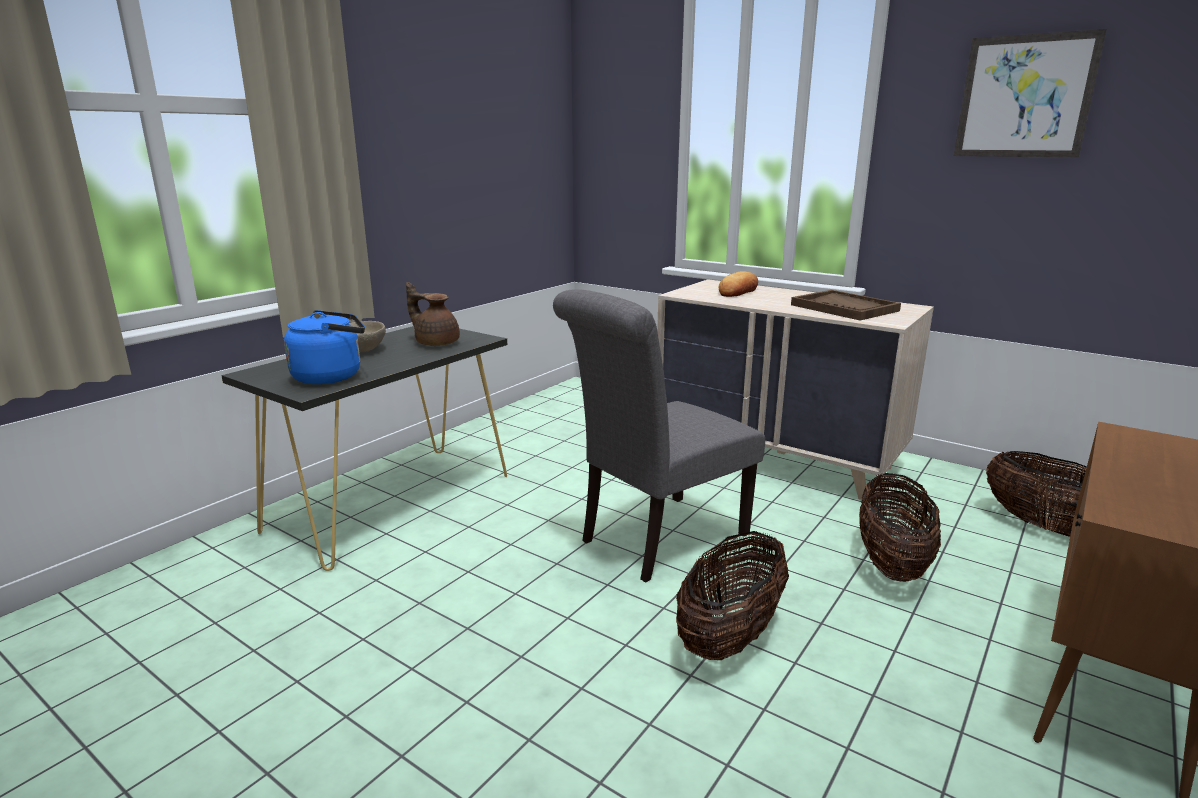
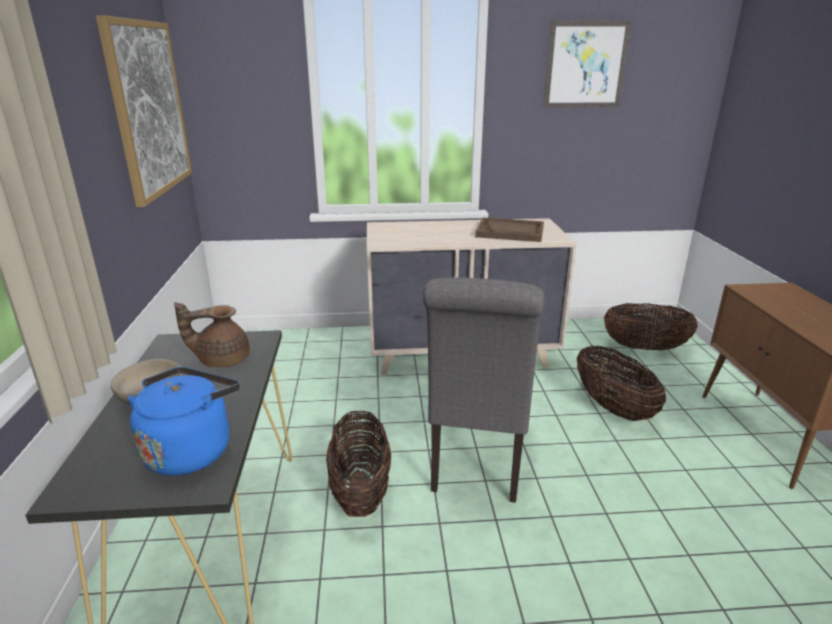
camera: 40 degrees left, 5 degrees up
basket [676,531,789,660] -> basket moved to [326,411,391,517]
bread [719,271,758,297] -> none
none -> picture [96,16,192,207]

